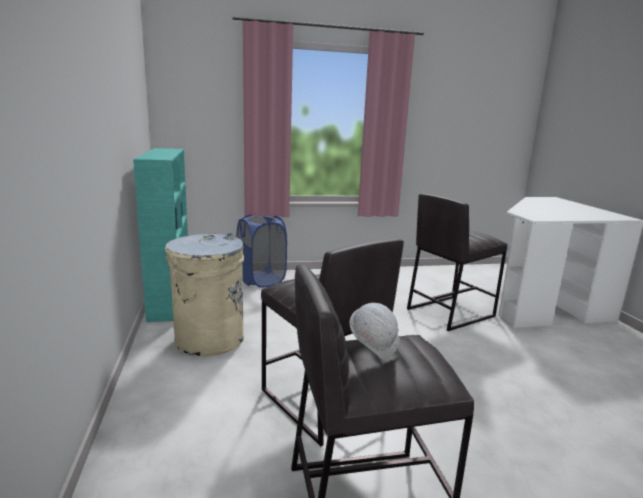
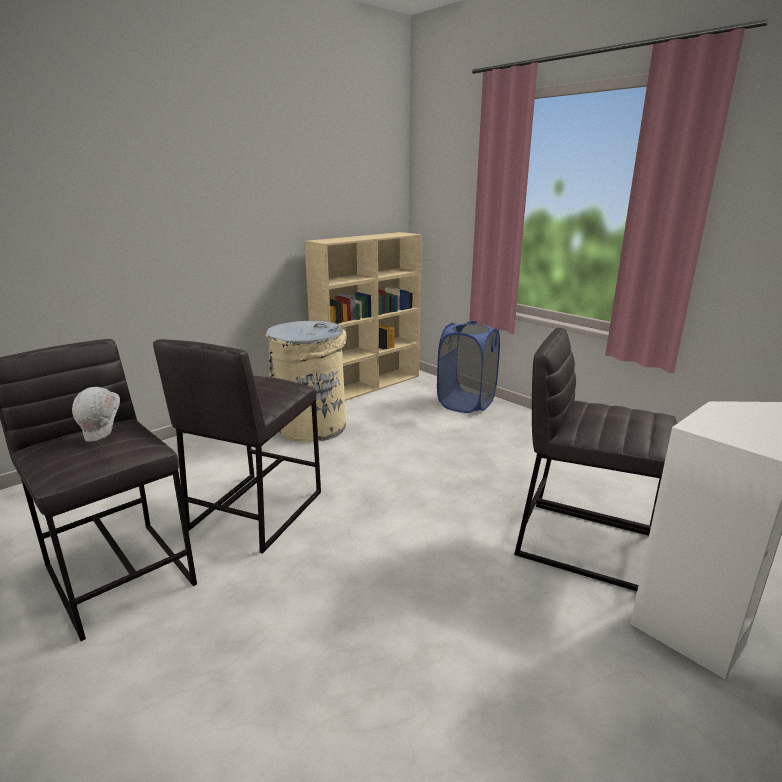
camera: 60 degrees right, 5 degrees up
turquoise bookcase [133,148,188,322] -> beige bookcase [304,232,422,401]

